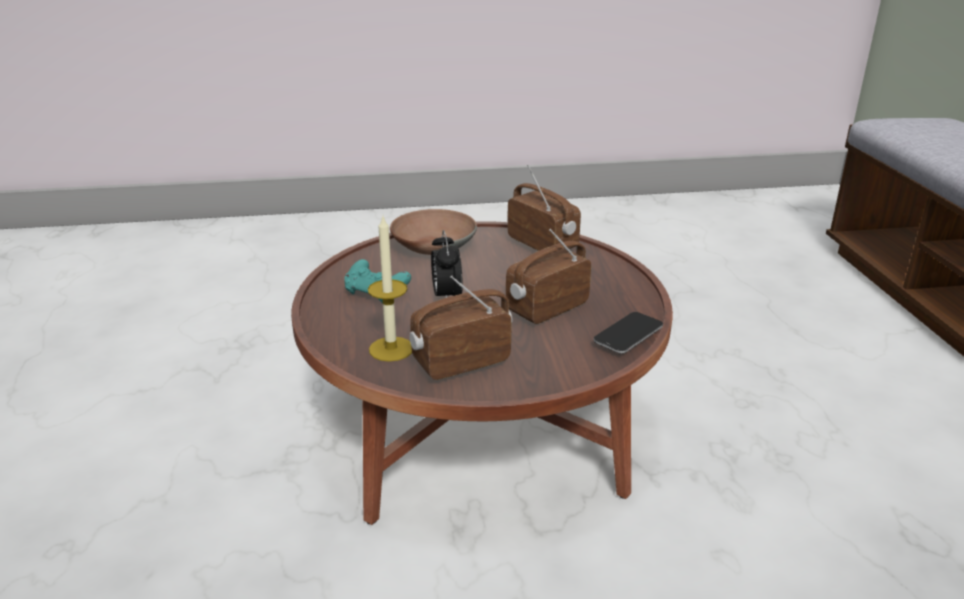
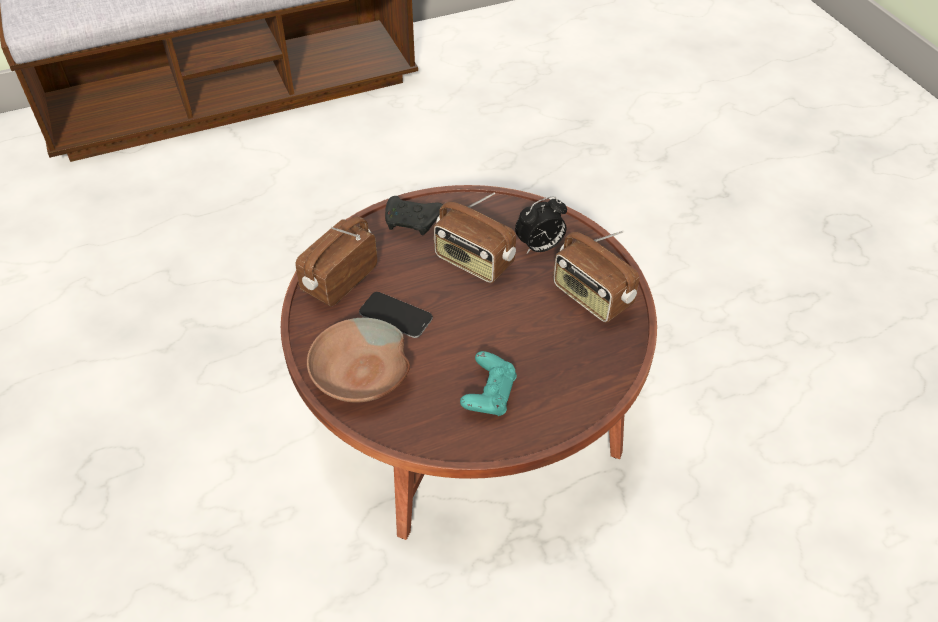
camera: 105 degrees left, 20 degrees up
candle [368,217,412,362] -> none
alarm clock [431,230,463,298] -> alarm clock moved to [515,196,567,254]
phone [593,312,663,354] -> phone moved to [359,292,433,338]
none -> black game controller [385,196,443,235]

